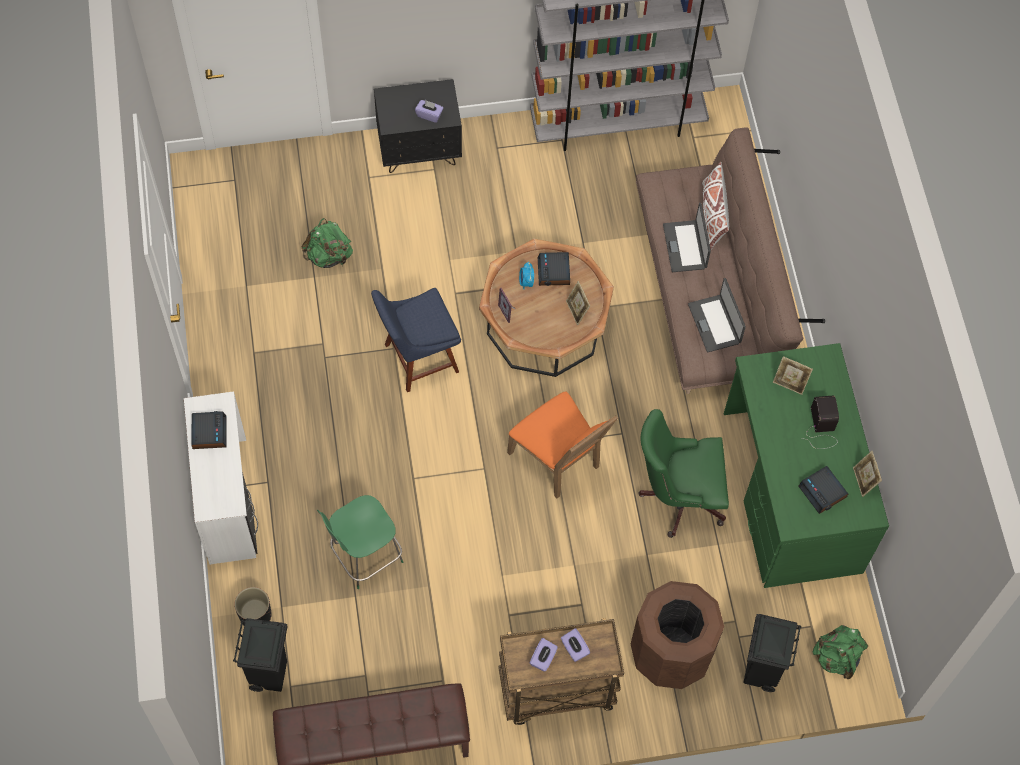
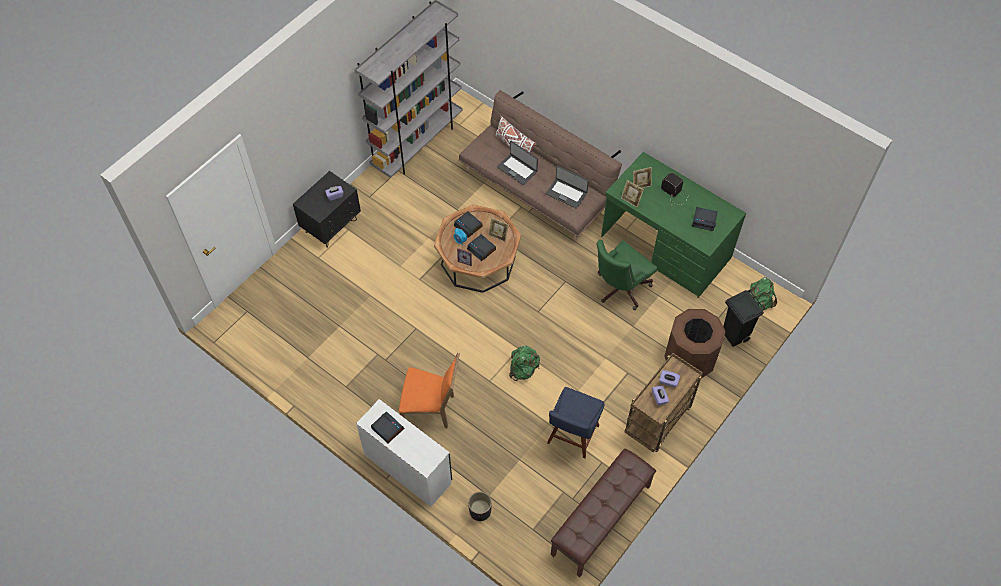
camera: 40 degrees left, 5 degrees down
black trash can [233,618,287,692] -> none
green backpack [302,218,353,268] -> green backpack moved to [509,346,540,381]
green chair [317,495,403,589] -> none
blue chair [371,288,461,392] -> blue chair moved to [547,387,605,458]
orange chair [507,391,618,498] -> orange chair moved to [399,353,460,428]
picture frame [853,451,882,497] -> picture frame moved to [621,180,644,207]
none -> alarm clock [467,234,496,261]

